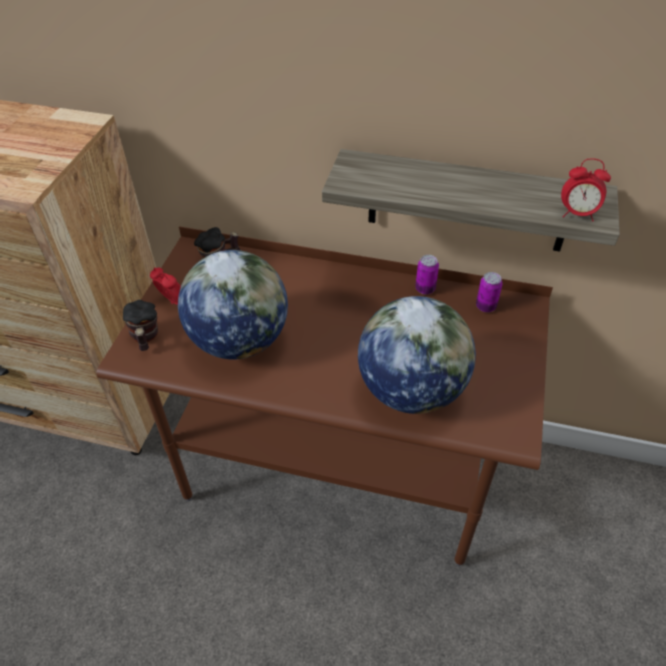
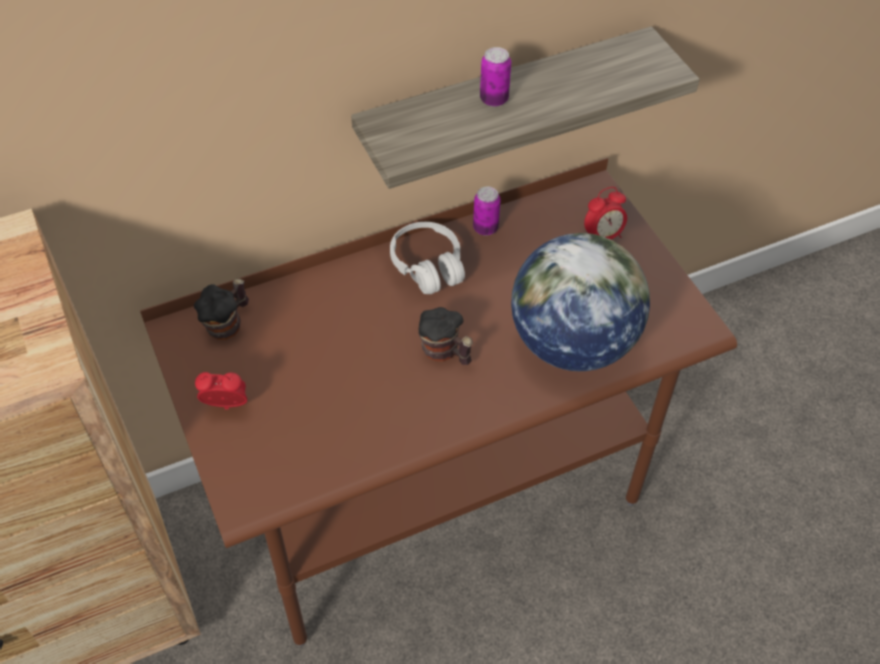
camera: 40 degrees left, 5 degrees up
mug [123,300,158,351] -> mug moved to [418,307,473,365]
globe [178,250,288,360] -> none
can [476,272,503,312] -> can moved to [480,47,511,107]
alarm clock [561,158,611,222] -> alarm clock moved to [584,187,627,239]
none -> white headphones [390,222,465,294]

